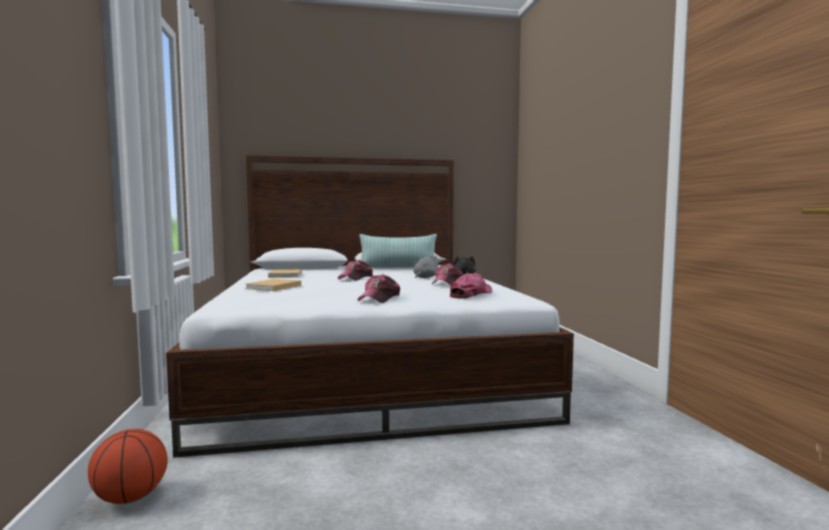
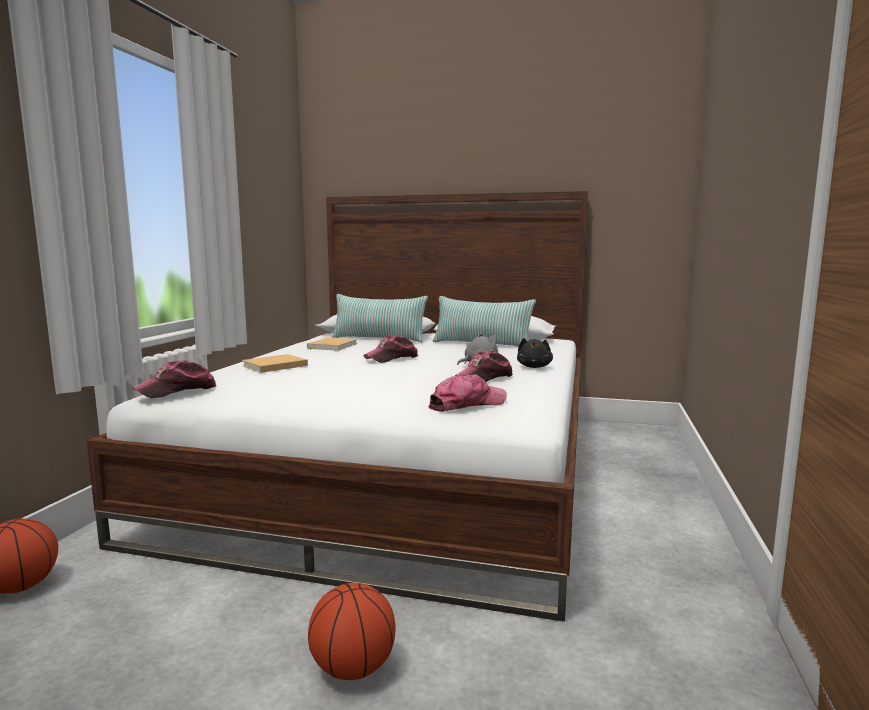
camera: 25 degrees right, 5 degrees up
cap [358,274,400,303] -> cap moved to [132,360,216,398]
none -> basketball [308,583,395,680]
none -> pillow [331,294,428,343]

